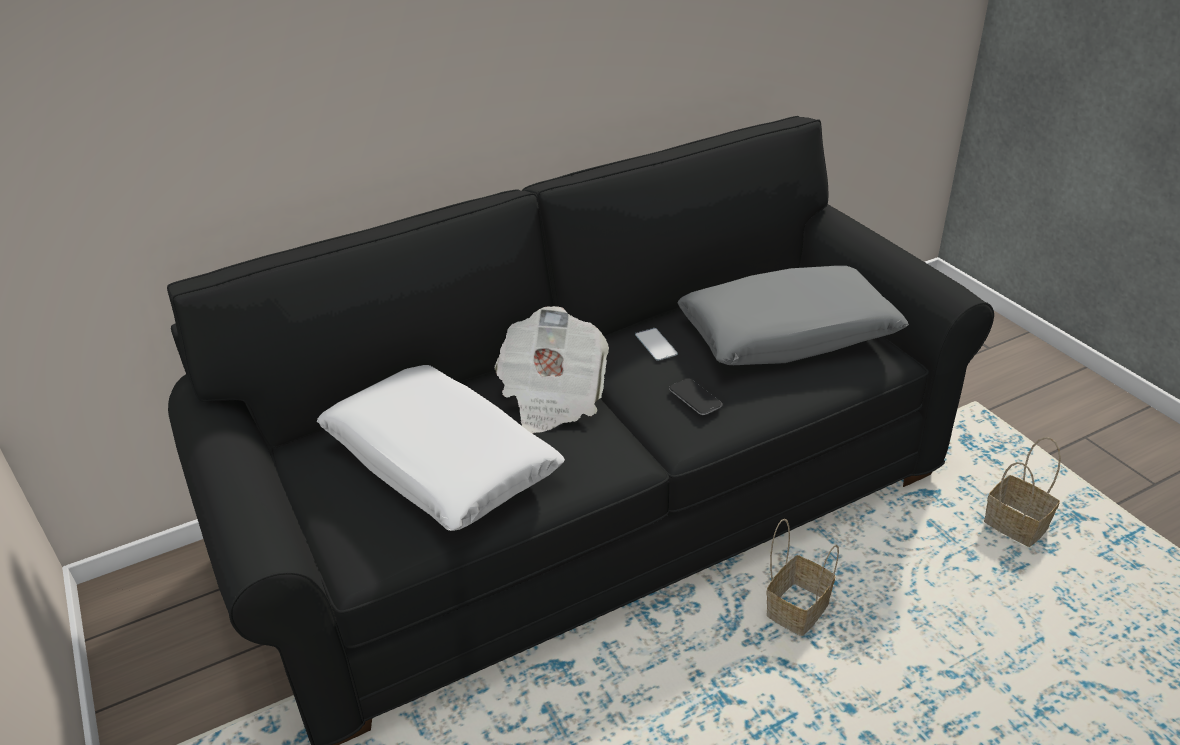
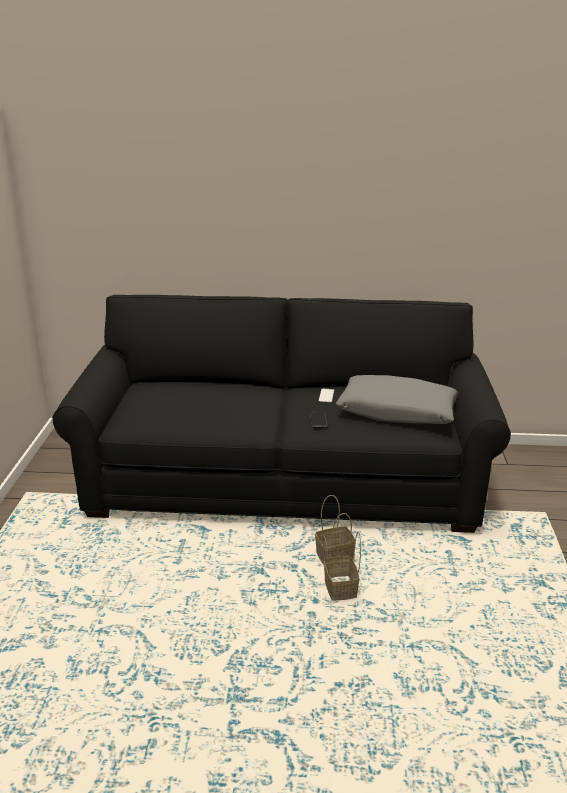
camera: 30 degrees right, 10 degrees down
white pillow [317,365,565,531] -> none
newspaper [494,306,609,433] -> none
basket [984,437,1061,547] -> basket moved to [323,532,361,601]

